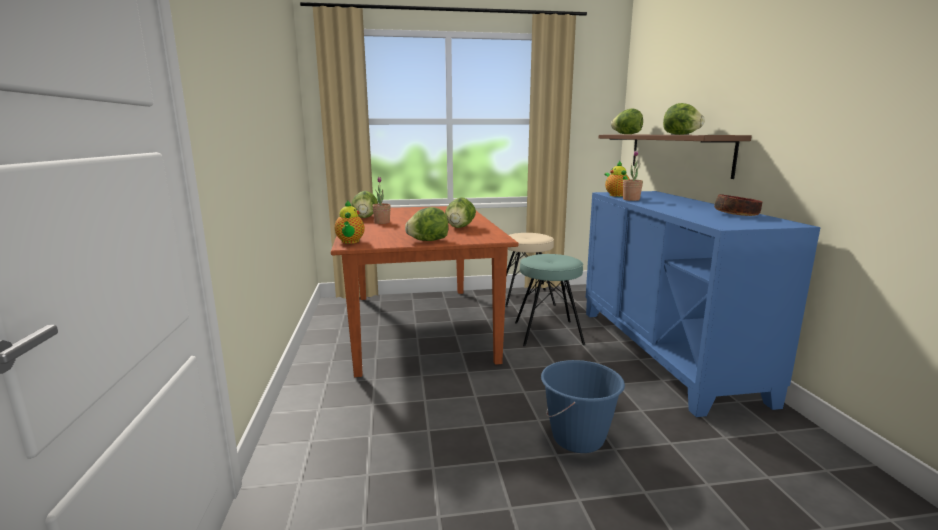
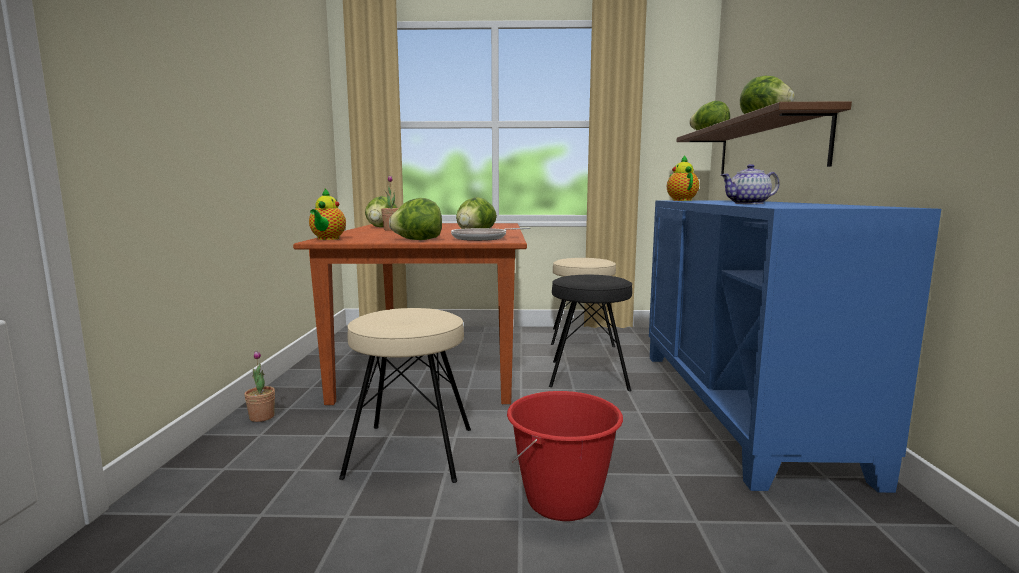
camera: 10 degrees right, 5 degrees down
turquoise stool [515,254,585,346] -> black stool [549,275,632,391]
blue bucket [541,360,625,453] -> red bucket [507,391,623,521]
potted plant [623,150,643,201] -> potted plant moved to [244,351,275,422]
bowl [714,194,762,216] -> none
none -> beige stool [339,308,471,483]
none -> frying pan [451,228,531,241]
none -> teapot [721,164,779,204]

